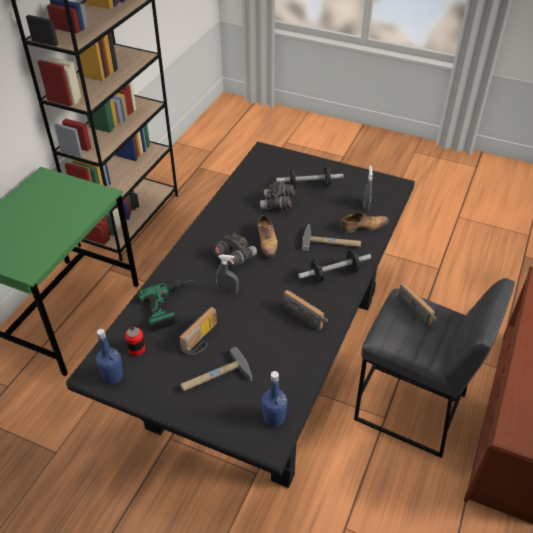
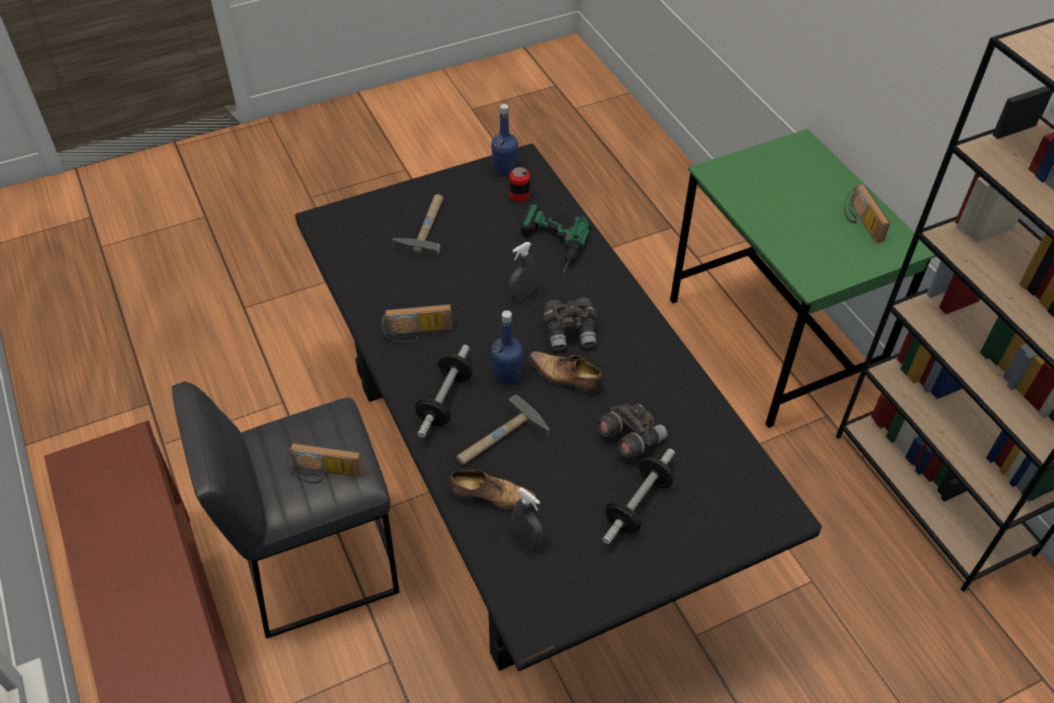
camera: 130 degrees right, 5 degrees up
radio [179,307,217,355] -> radio moved to [844,184,890,243]
blue bottle [261,371,288,427] -> blue bottle moved to [491,310,523,385]
shoe [340,213,389,234] -> shoe turned 105 degrees counterclockwise [447,469,537,510]

